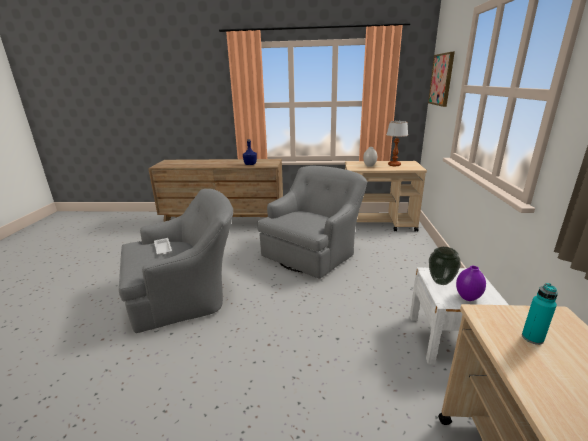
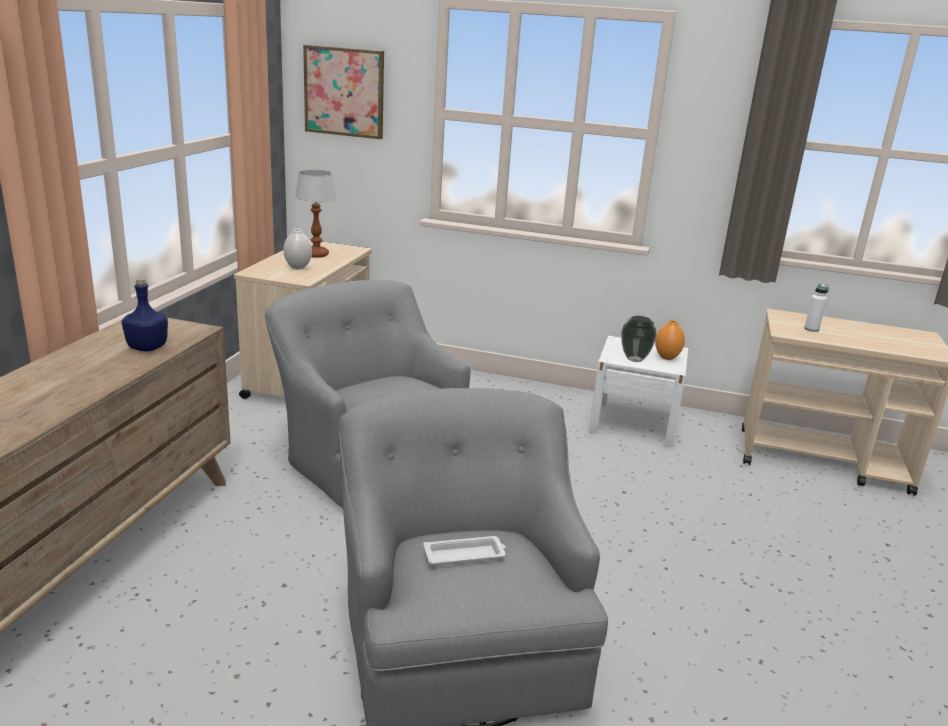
camera: 80 degrees left, 0 degrees up
purple vase [456,266,486,301] -> orange vase [655,320,685,360]
turquoise bottle [522,283,558,345] -> white bottle [804,283,829,332]

